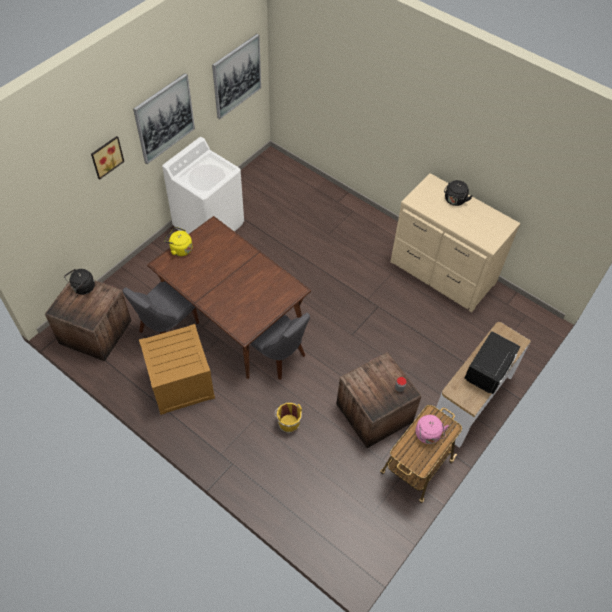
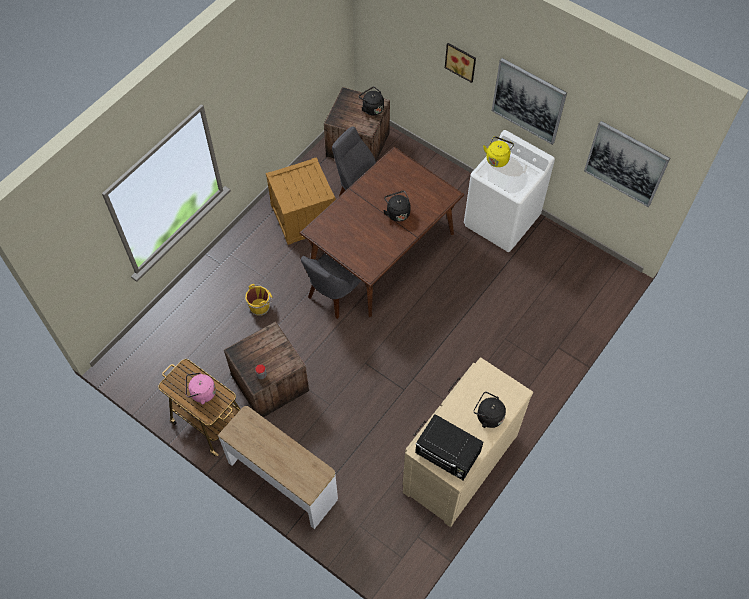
camera: 90 degrees right, 5 degrees up
yellow kettle [164,227,193,256] -> yellow kettle moved to [483,136,514,167]
black microwave [465,331,520,394] -> black microwave moved to [415,414,483,480]
none -> black kettle [383,191,411,222]

